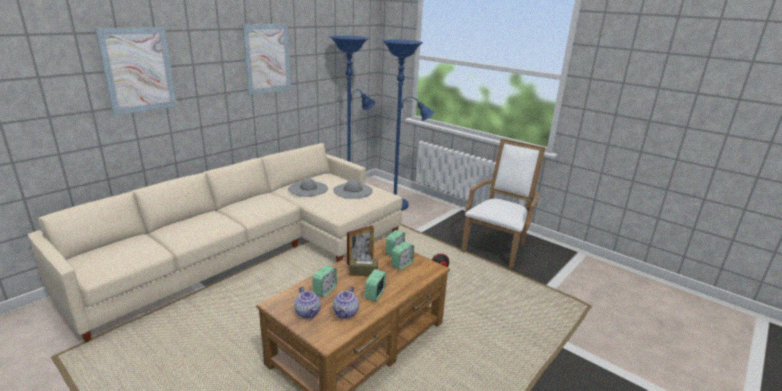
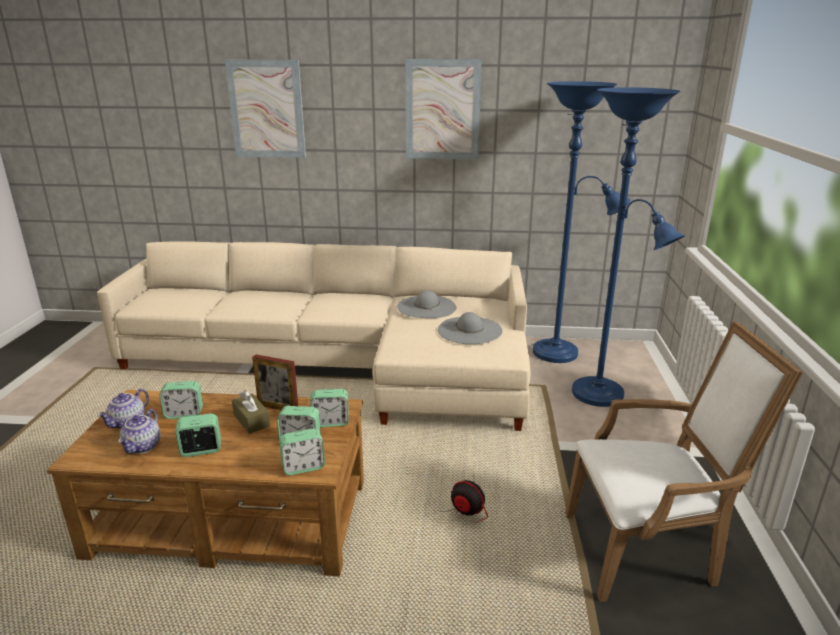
camera: 55 degrees right, 0 degrees up
teapot [333,286,359,318] -> teapot turned 60 degrees counterclockwise [118,409,160,454]
none -> alarm clock [279,428,325,475]

